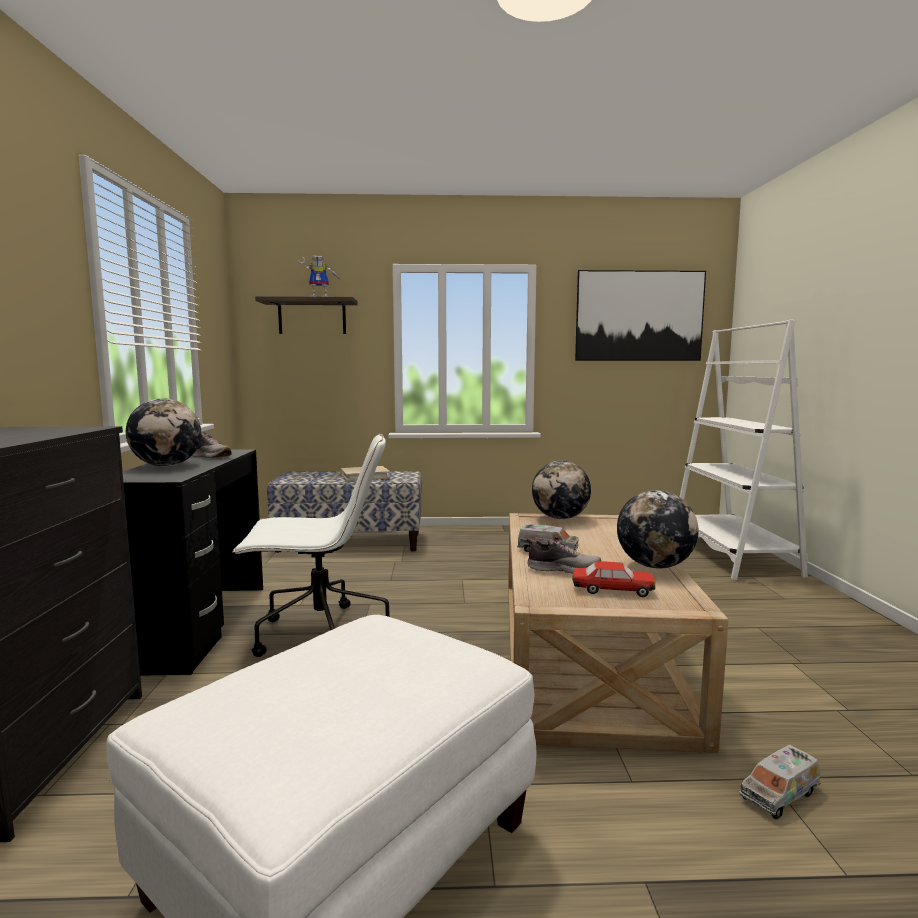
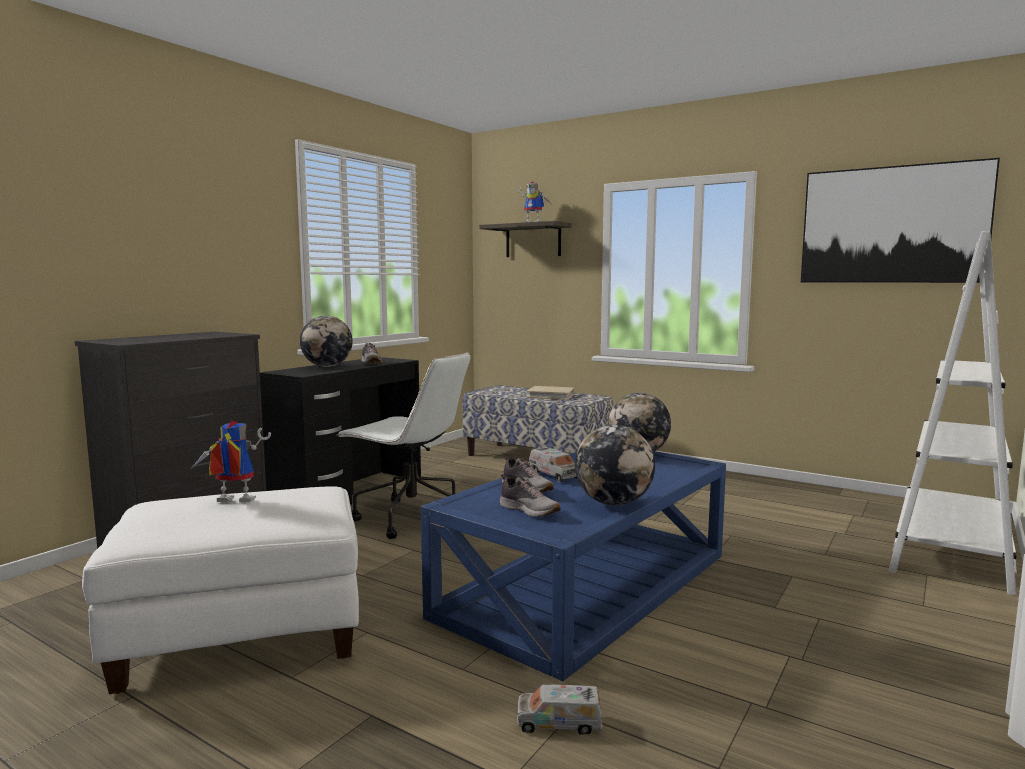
camera: 35 degrees right, 0 degrees up
beige coffee table [508,513,728,753] -> blue coffee table [421,451,726,681]
toy car [572,561,655,597] -> shoe [500,474,561,517]
none -> toy robot [191,421,271,502]

